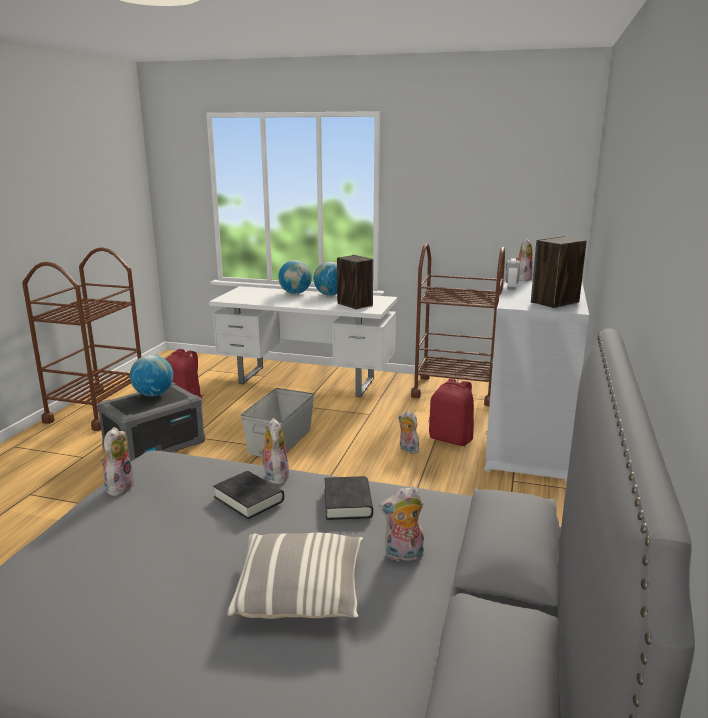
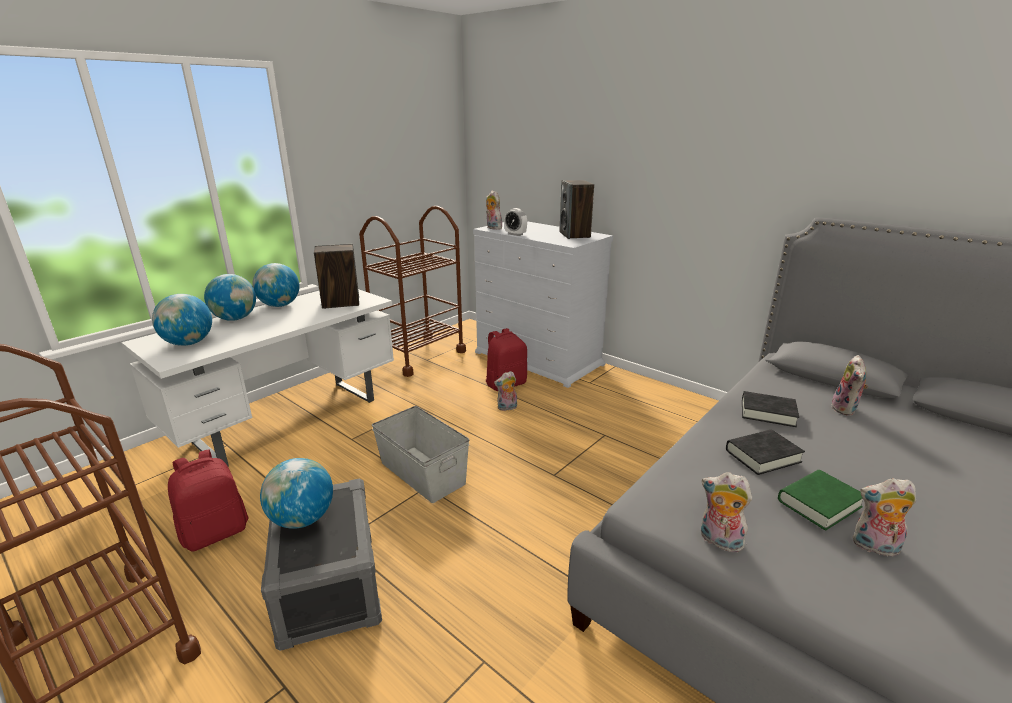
camera: 65 degrees left, 5 degrees up
pillow [227,533,363,619] -> none
plush toy [259,418,290,485] -> plush toy moved to [853,478,916,556]
none -> globe [152,294,212,346]
none -> green book [778,470,863,531]

